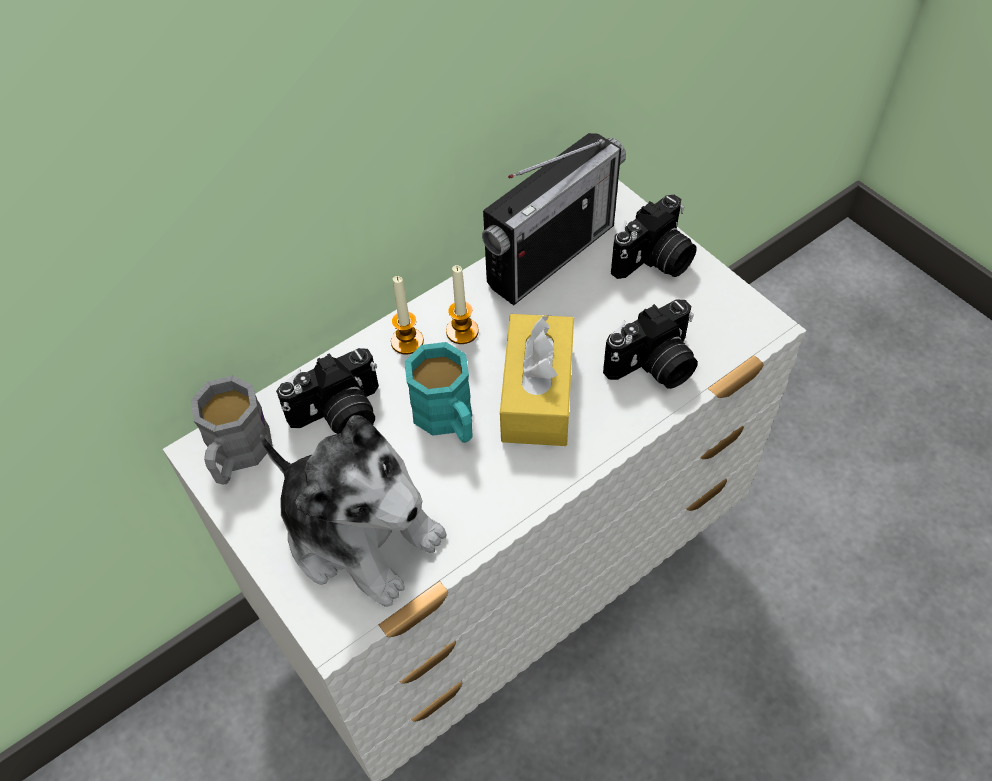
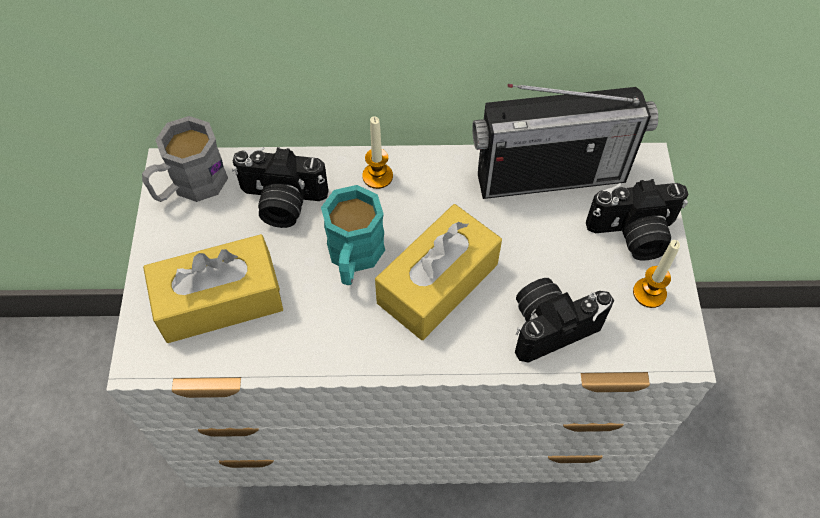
camera: 35 degrees right, 5 degrees up
plush toy [260,415,446,607] -> yellow tissue box [143,234,283,343]
candle [446,265,479,344] -> candle moved to [633,240,680,308]
camera [603,300,698,389] -> camera turned 150 degrees clockwise [515,278,614,363]

